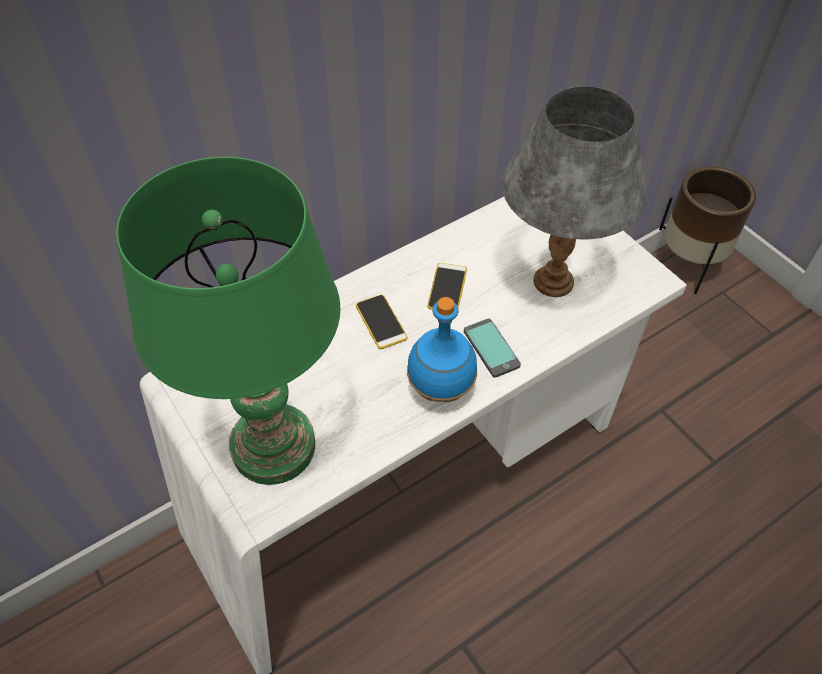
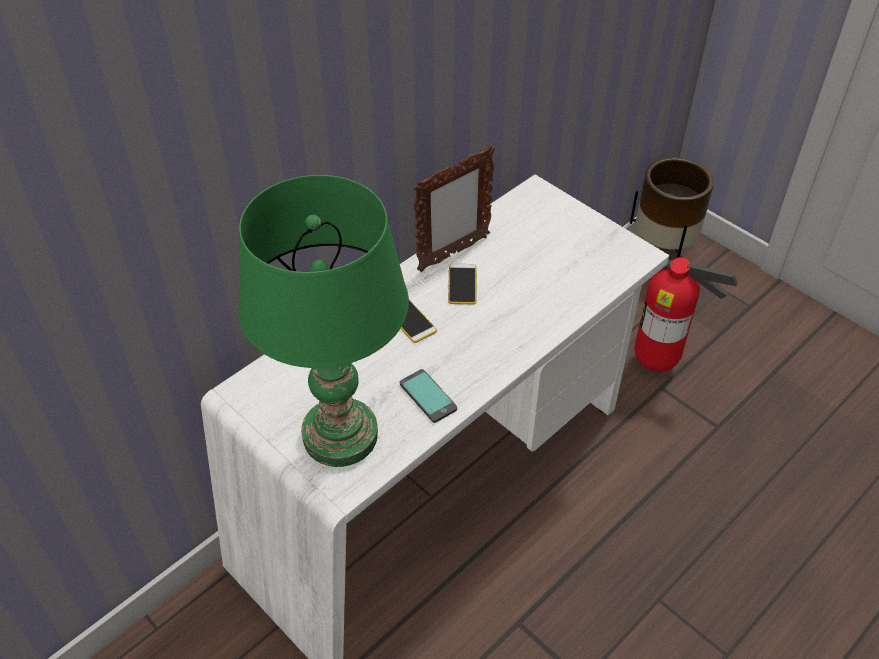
camera: 10 degrees left, 5 degrees down
blue bottle [407,297,477,402] -> none
phone [464,319,521,378] -> phone moved to [400,369,457,423]
grey table lamp [502,86,647,297] -> none
none -> picture frame [413,145,495,272]
none -> fire extinguisher [635,258,738,372]

